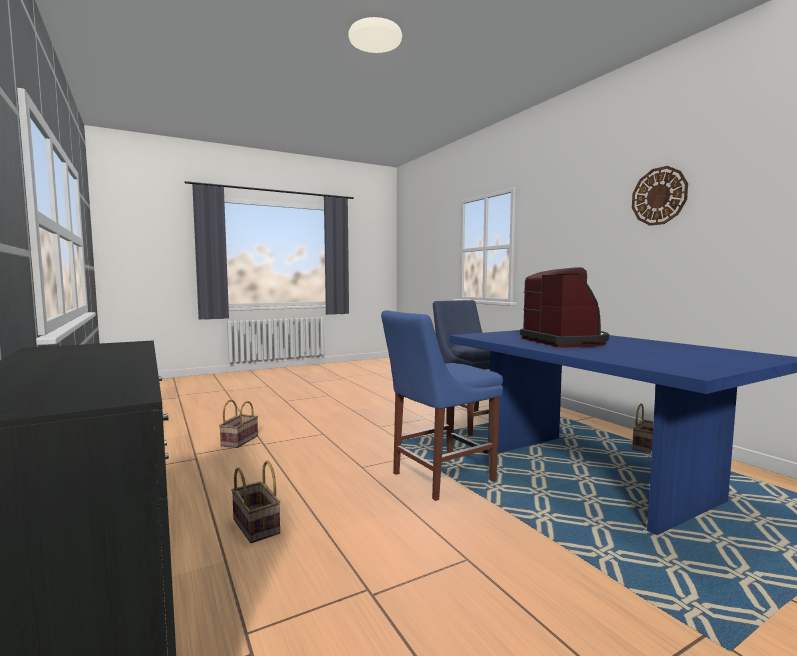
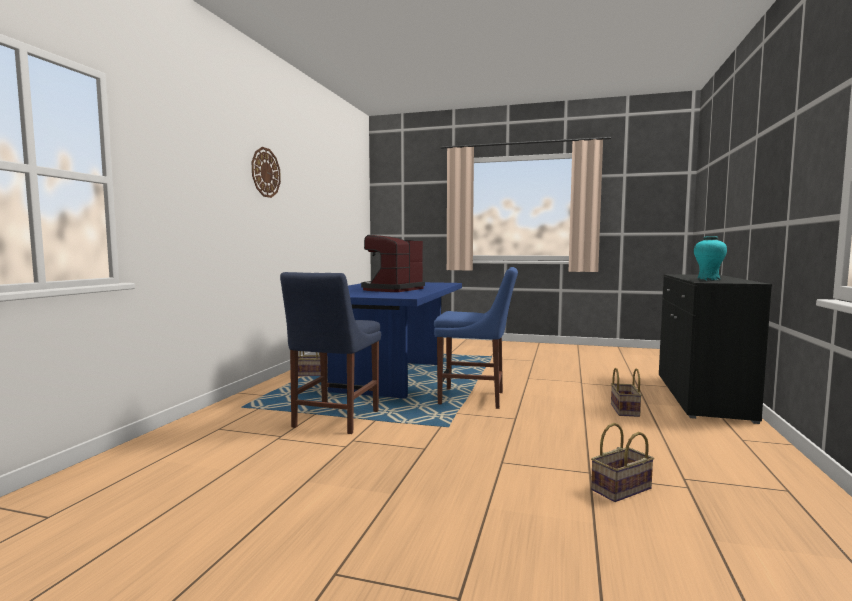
camera: 135 degrees left, 0 degrees up
none -> turquoise vase [694,237,727,281]

